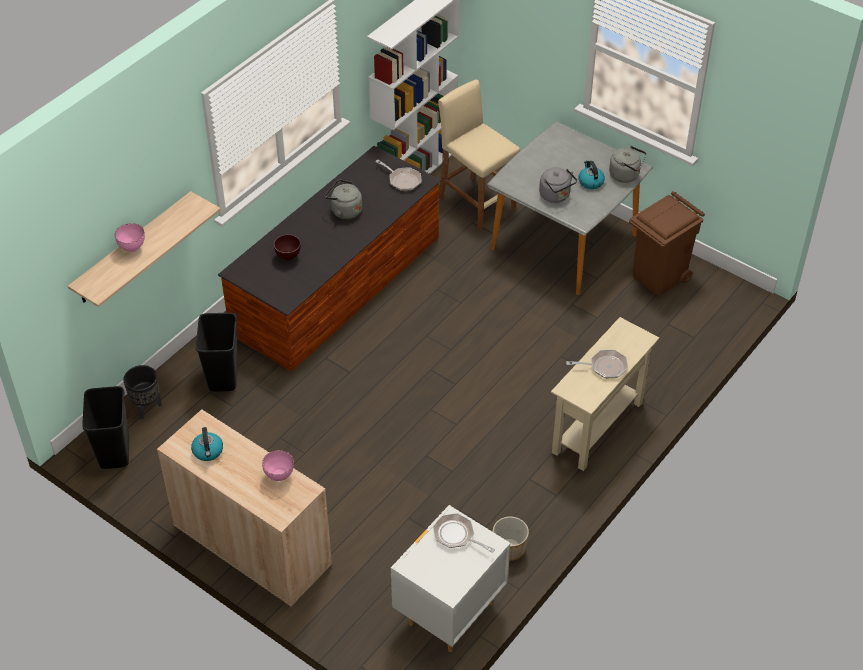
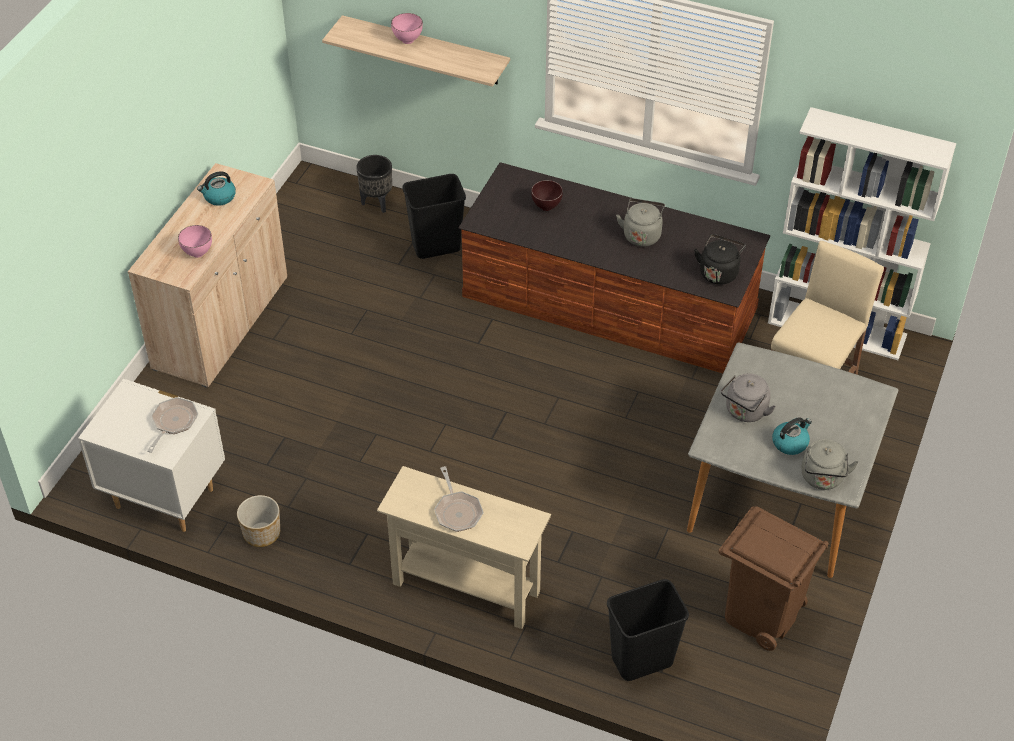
camera: 75 degrees right, 0 degrees up
black trash can [82,386,129,469] -> black trash can moved to [607,579,689,681]
frying pan [375,160,422,191] -> black kettle [694,234,746,285]

